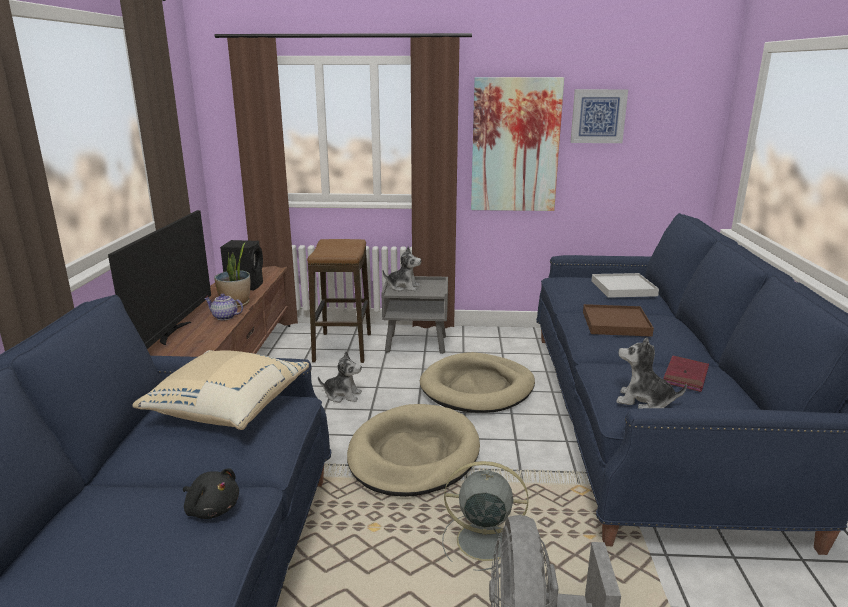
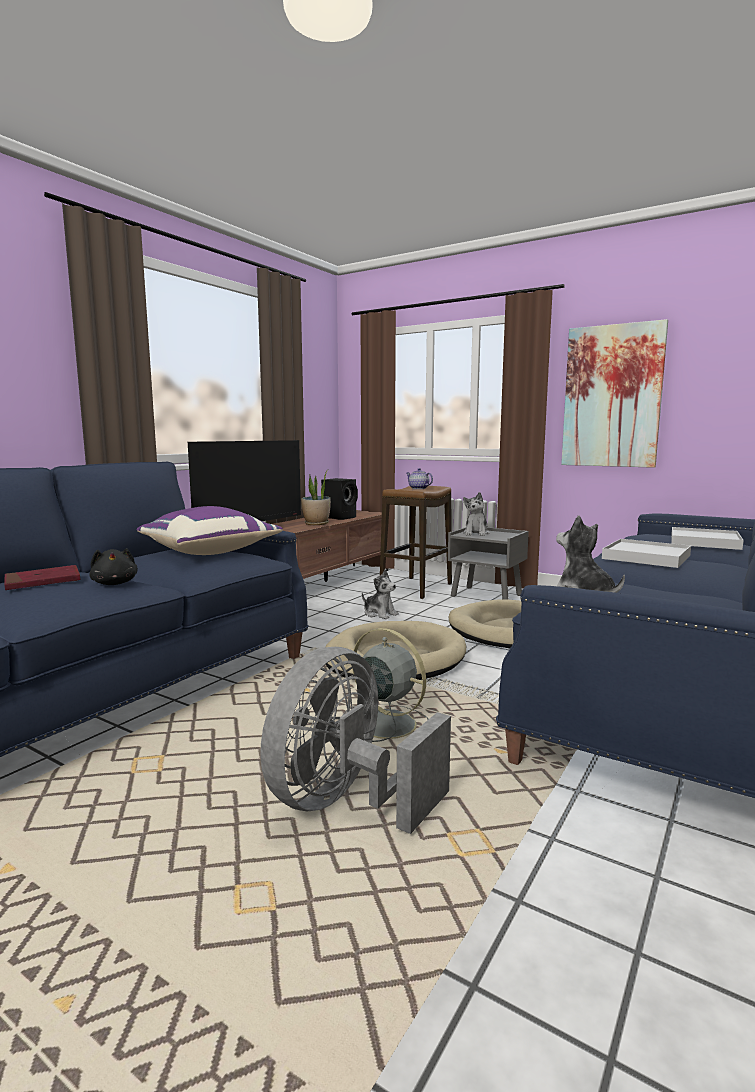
camera: 30 degrees right, 10 degrees down
beige pillow [132,350,309,430] -> purple pillow [137,506,283,555]
teapot [204,294,243,320] -> teapot moved to [406,468,433,489]
plush toy [383,247,421,292] -> plush toy turned 60 degrees clockwise [463,492,490,536]
picture [570,89,628,143] -> none
brown tray [583,304,654,337] -> white tray [602,539,691,568]
red book [664,355,709,392] -> red book moved to [4,565,81,590]

